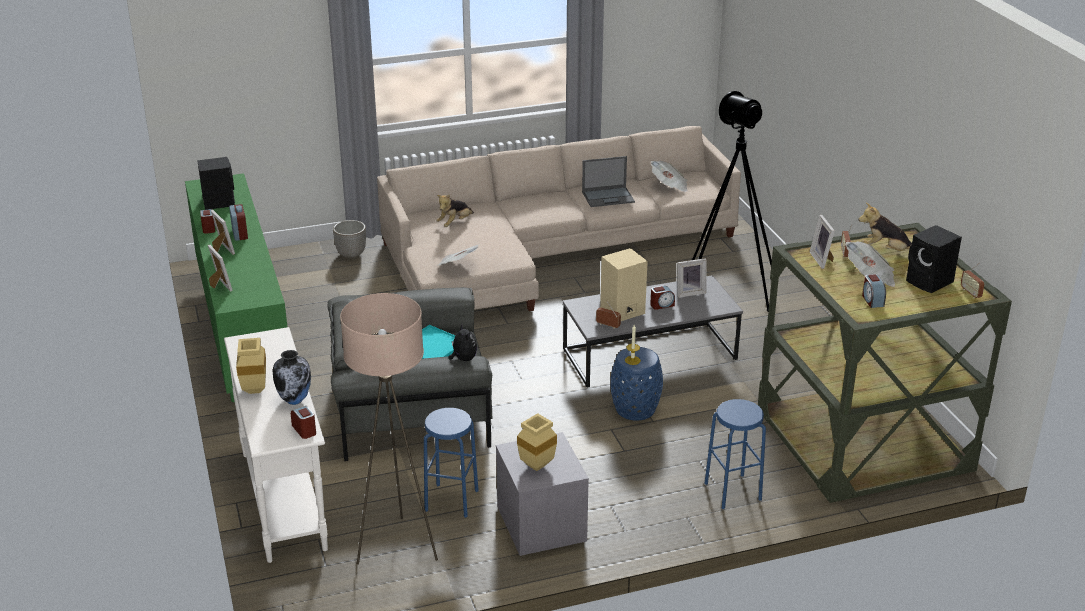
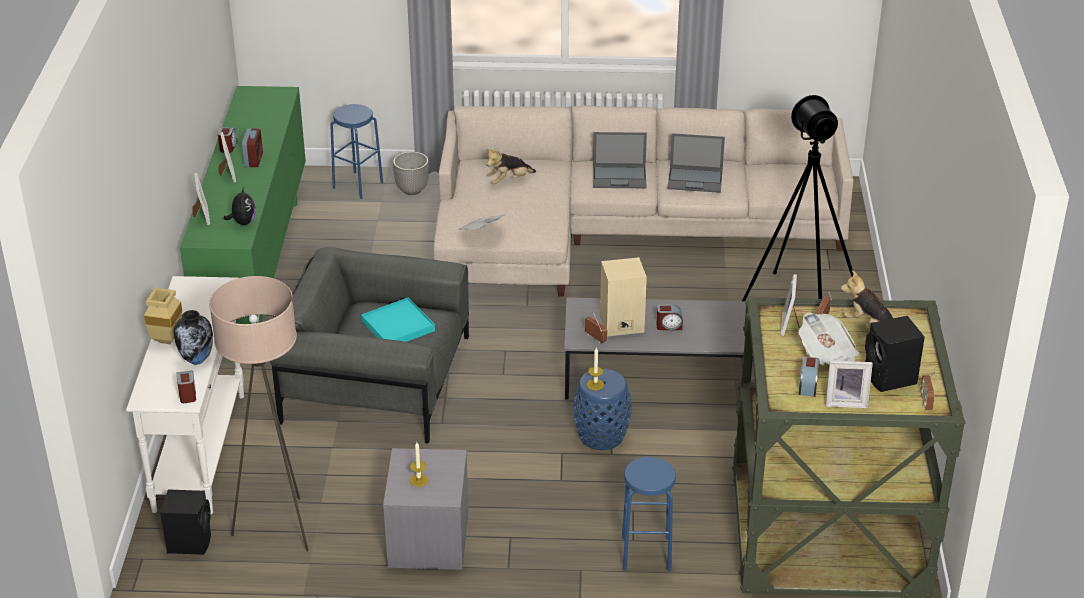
camera: 20 degrees right, 5 degrees up
black speaker [197,157,235,210] -> black speaker moved to [160,489,211,555]
blue stool [424,408,479,518] -> blue stool moved to [330,104,383,199]
plush toy [449,324,477,361] -> plush toy moved to [224,186,256,225]
beige vase [517,413,557,471] -> candle [409,442,428,487]
newspaper [650,161,688,192] -> none
picture frame [677,258,707,298] -> picture frame moved to [825,360,873,408]
none -> laptop [593,132,647,188]

